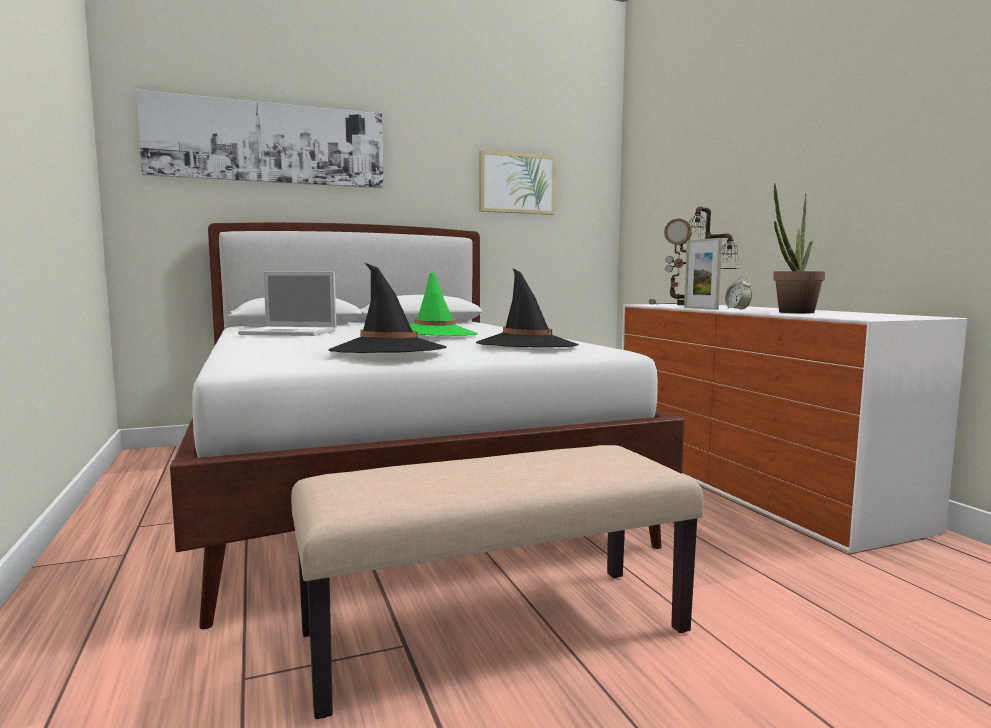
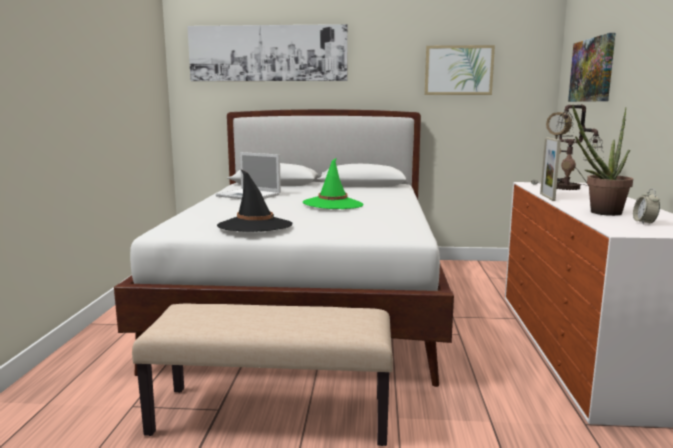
camera: 25 degrees right, 5 degrees up
black hat [476,268,579,347] -> none
alarm clock [725,276,752,310] -> alarm clock moved to [633,189,660,224]
none -> picture [568,33,616,102]

